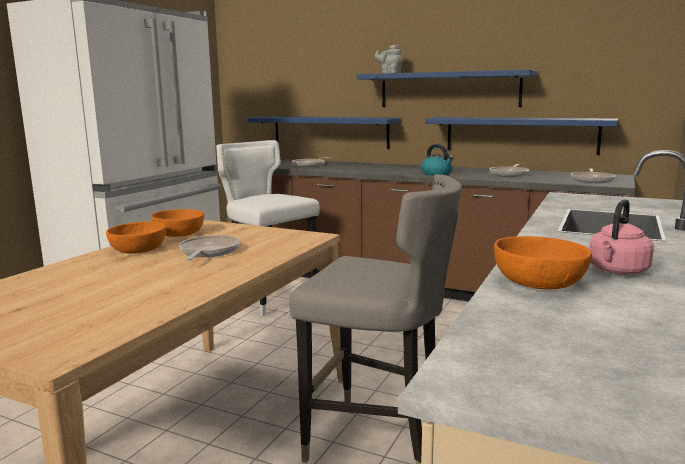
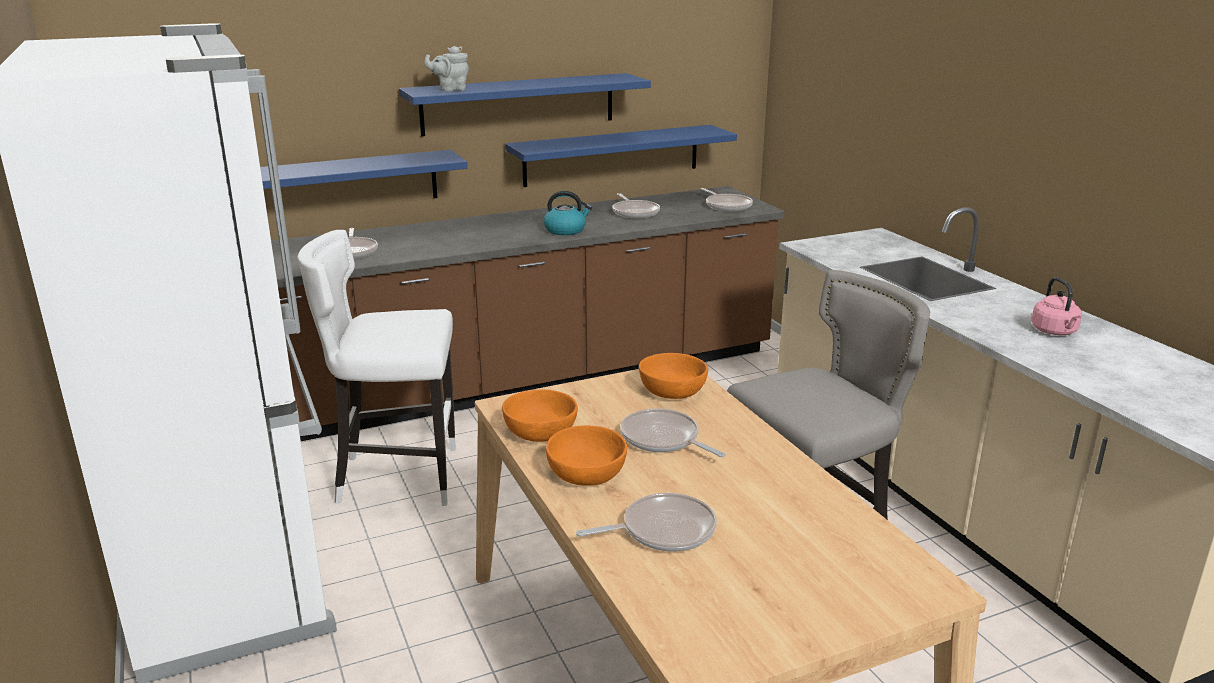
camera: 50 degrees left, 10 degrees up
orange bowl [494,236,592,289] -> orange bowl moved to [639,353,708,399]
none -> frying pan [576,493,717,552]

